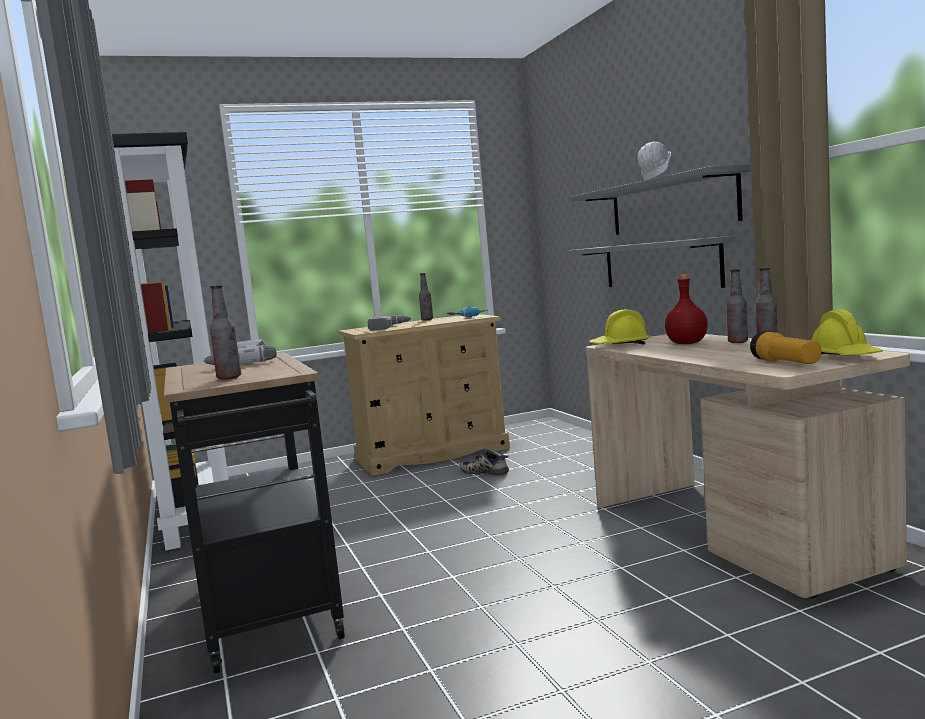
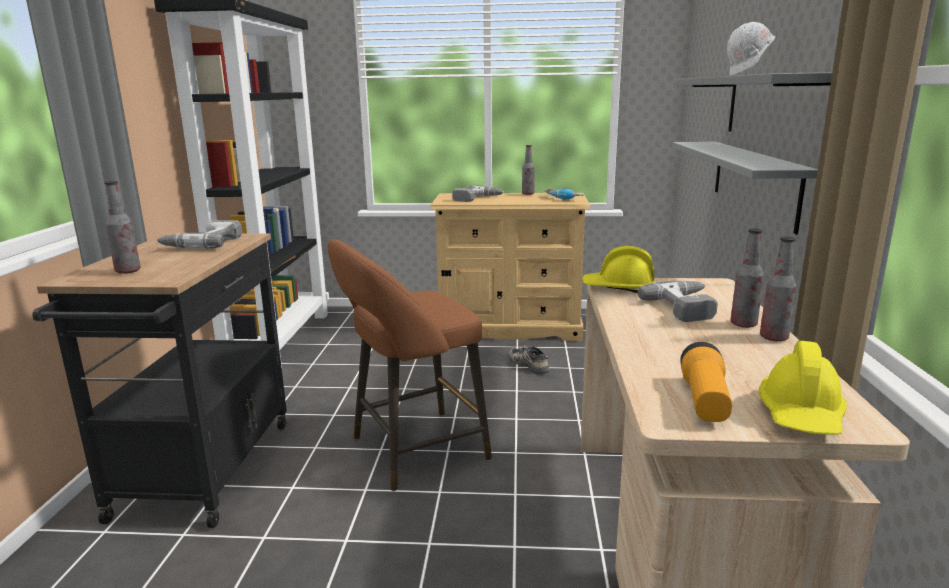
camera: 25 degrees right, 10 degrees up
red bottle [665,273,708,344] -> power drill [638,281,718,322]
none -> brown stool [328,239,492,491]

